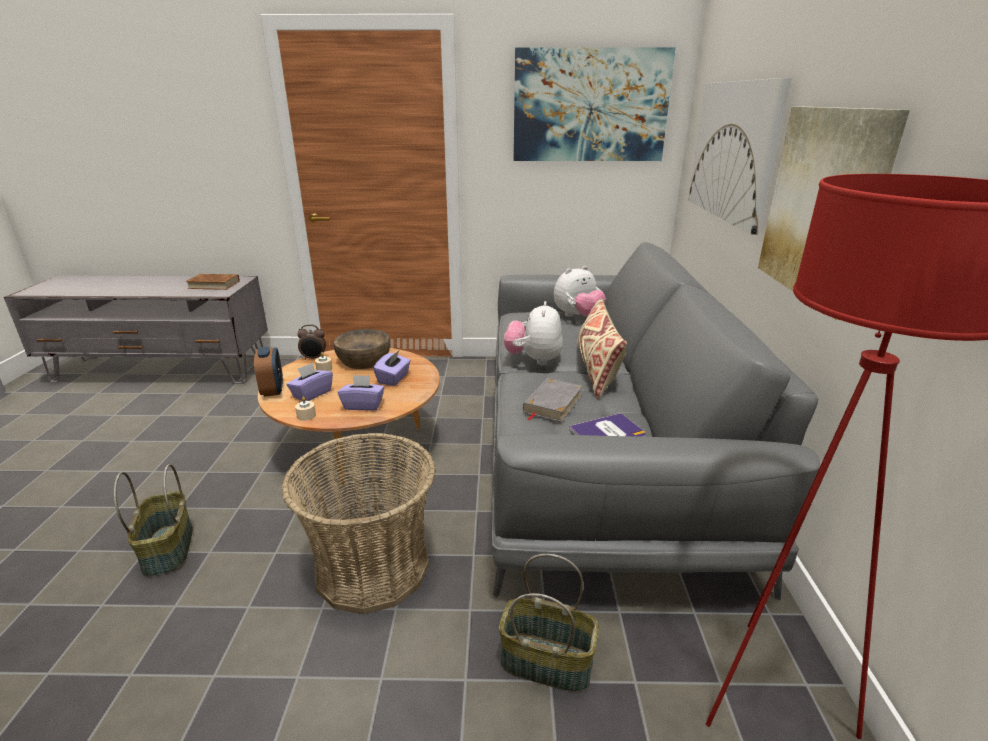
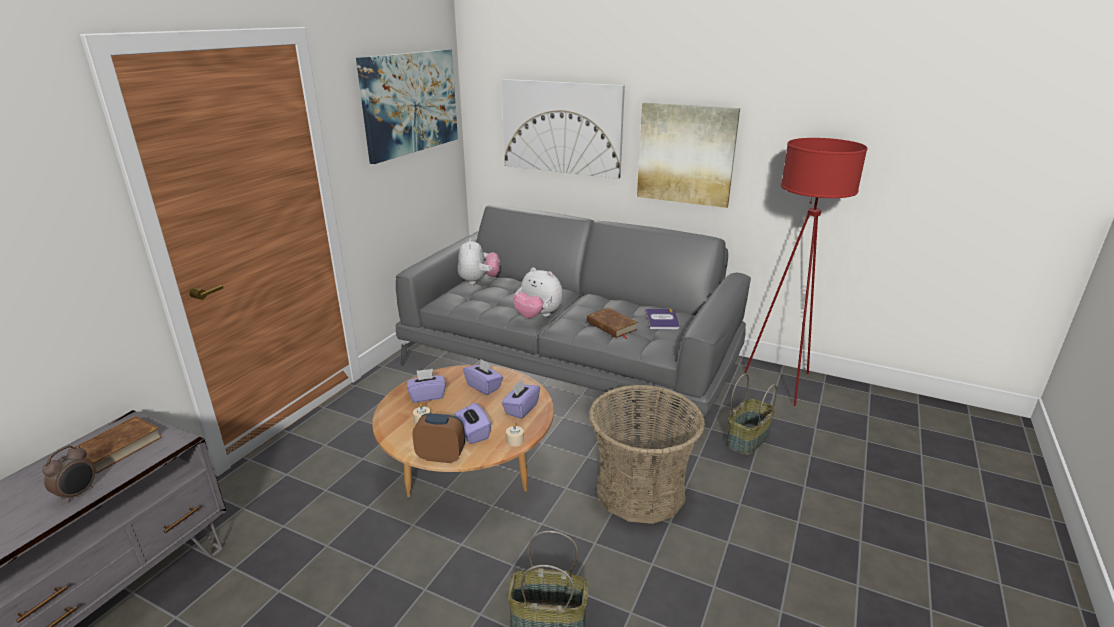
camera: 65 degrees left, 0 degrees up
alarm clock [297,325,326,360] -> alarm clock moved to [42,445,95,503]
brown bowl [334,329,390,369] -> purple tissue box [407,369,446,403]
grey book [523,378,583,422] -> brown book [587,308,638,339]
beige pillow [577,299,627,399] -> none

